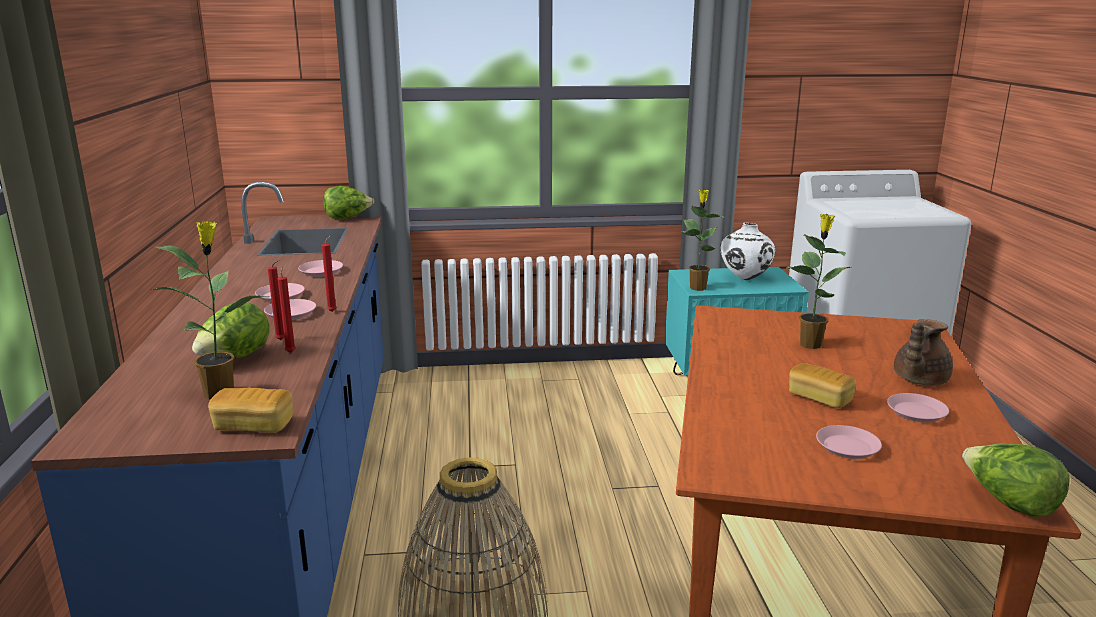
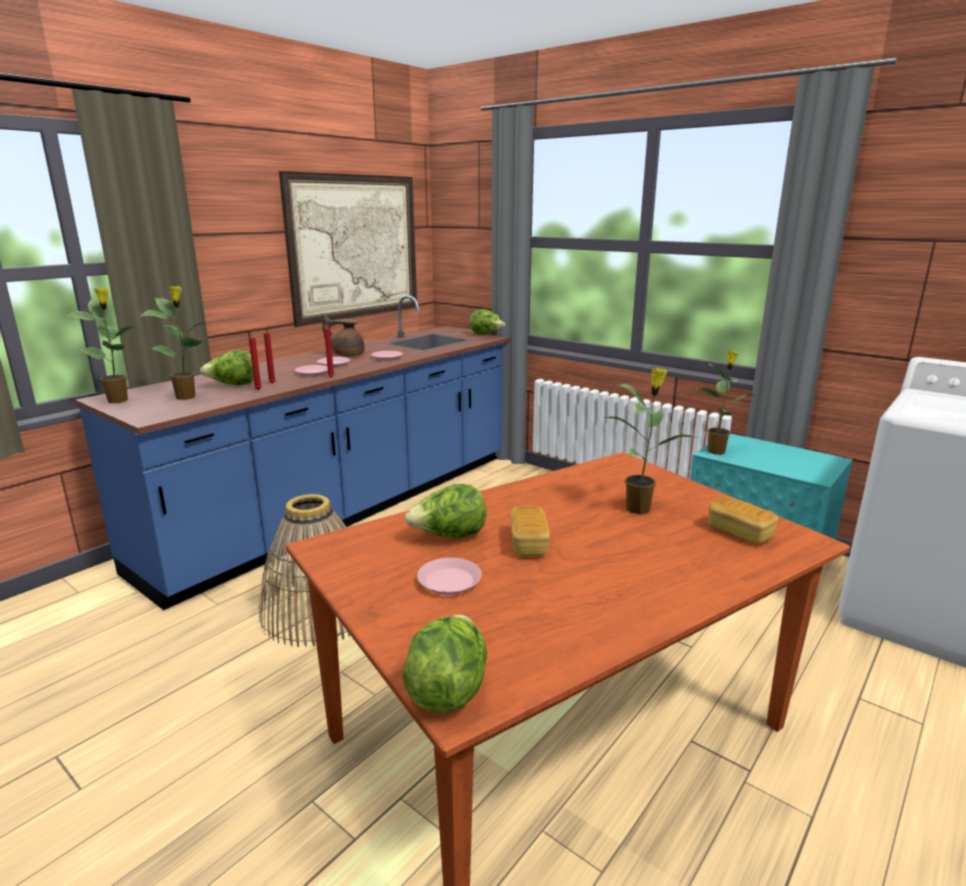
camera: 45 degrees right, 0 degrees up
bread [208,388,293,433] -> bread moved to [708,496,778,544]
white vase [720,223,776,280] -> none
pink plate [887,393,949,422] -> none
brown teapot [894,319,953,386] -> brown teapot moved to [322,313,365,356]
none -> potted plant [65,288,135,403]
none -> picture [279,171,417,327]
none -> lettuce [405,484,487,538]

